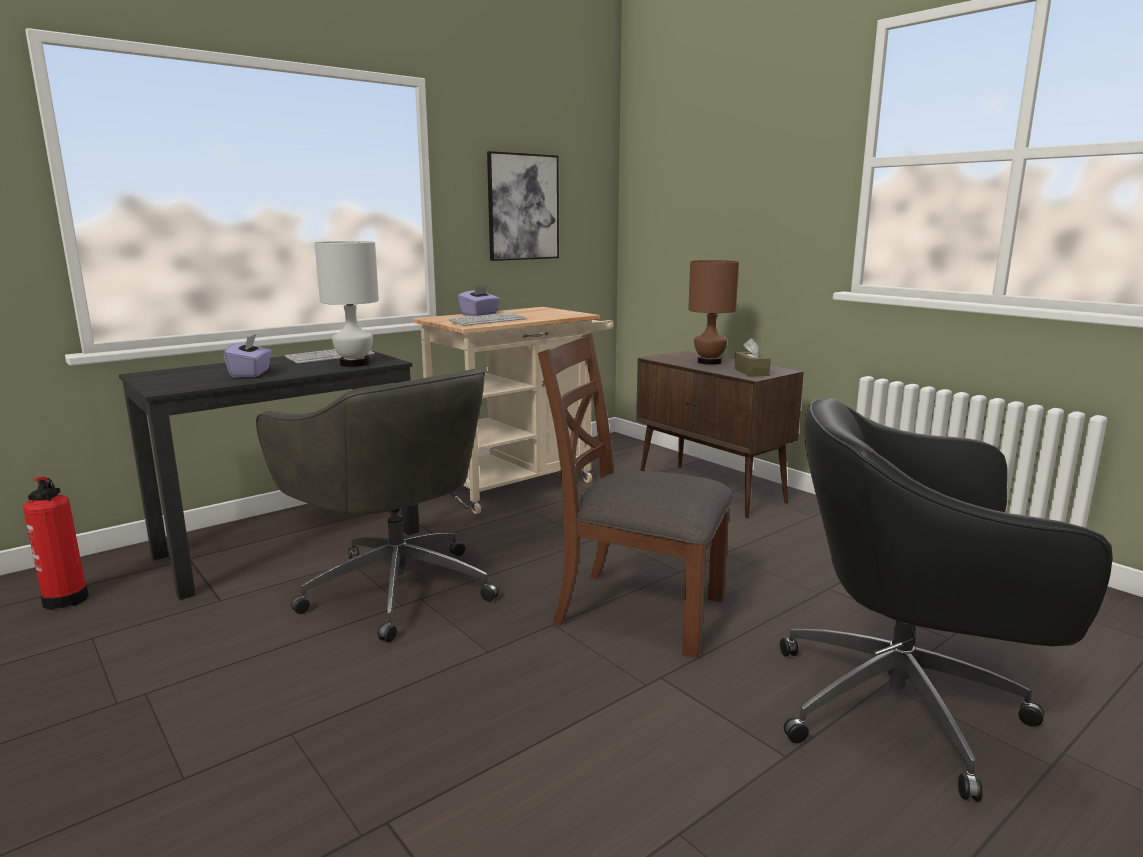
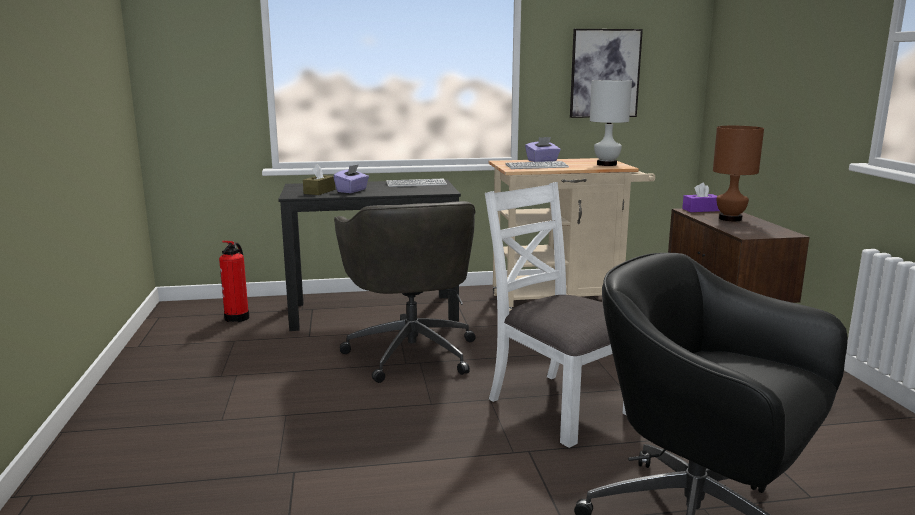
camera: 30 degrees right, 0 degrees up
white table lamp [315,241,379,367] -> white table lamp moved to [590,80,632,166]
brown chair [538,332,734,658] -> white chair [485,182,626,448]
brown tissue box [734,338,771,377] -> brown tissue box moved to [303,164,335,195]
none -> purple tissue box [682,183,720,212]

